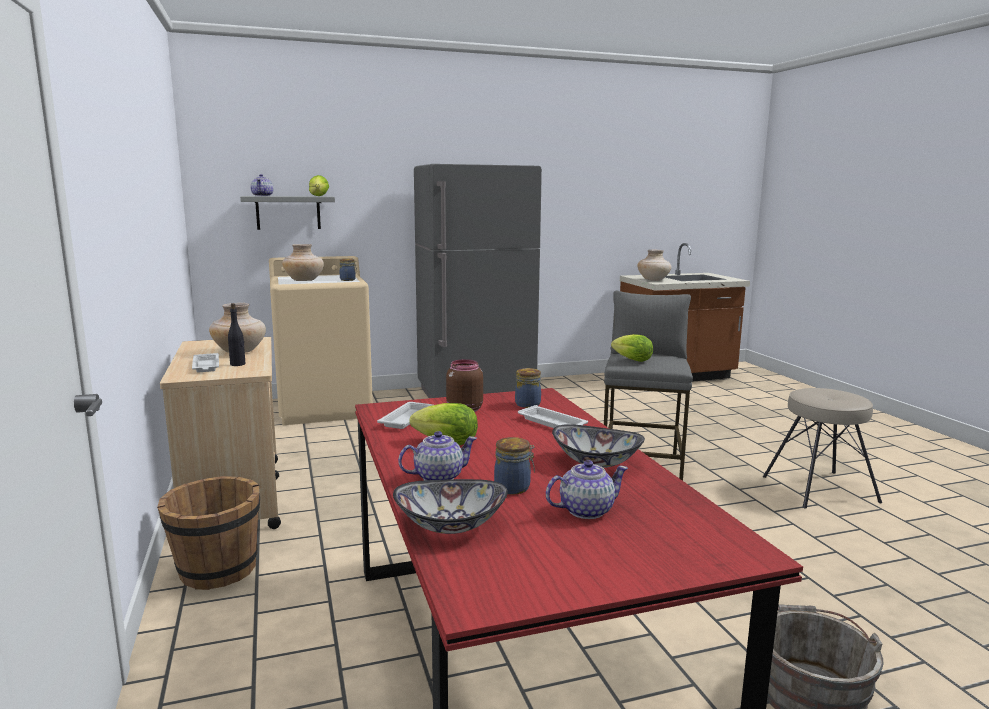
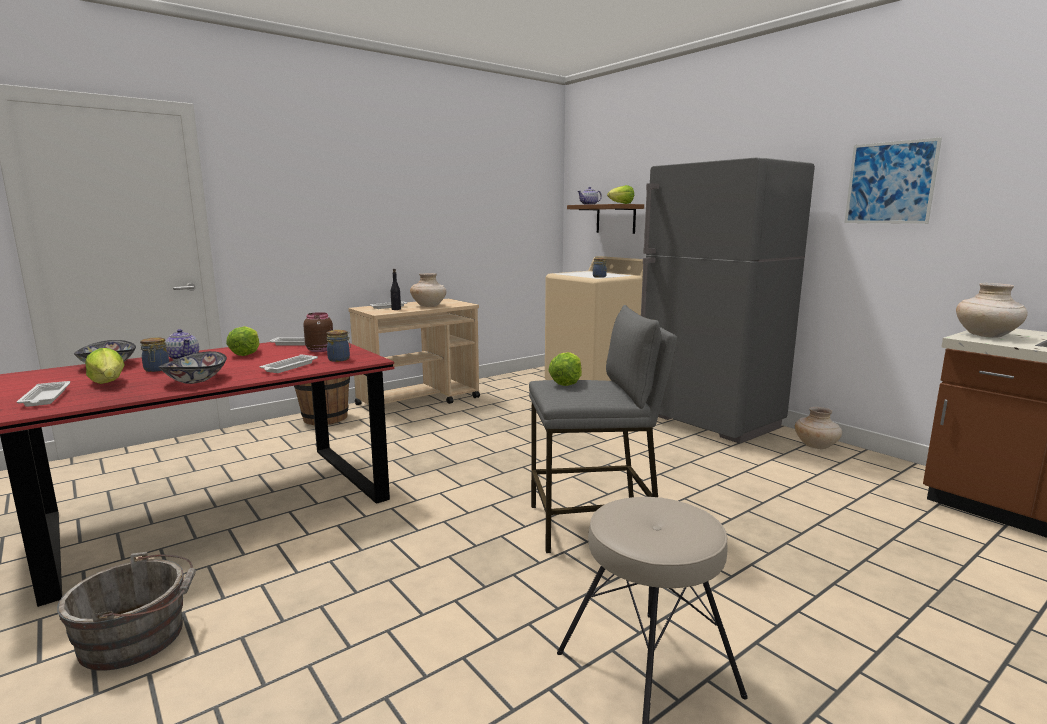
camera: 70 degrees right, 0 degrees up
grey shelf [240,196,335,230] -> brown shelf [567,204,644,234]
beige vase [282,244,324,281] -> beige vase moved to [795,407,842,449]
teapot [546,460,628,519] -> lettuce [85,348,125,384]
none -> white tray [17,381,70,407]
none -> picture [844,137,942,224]

